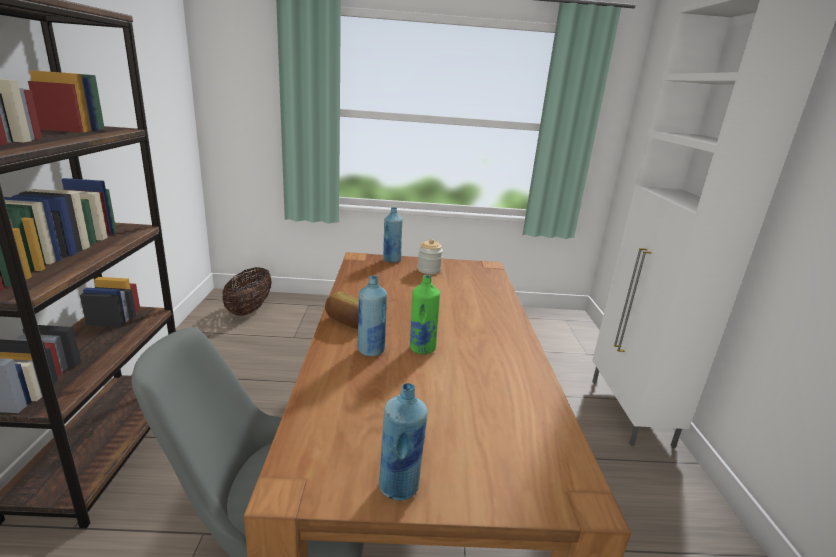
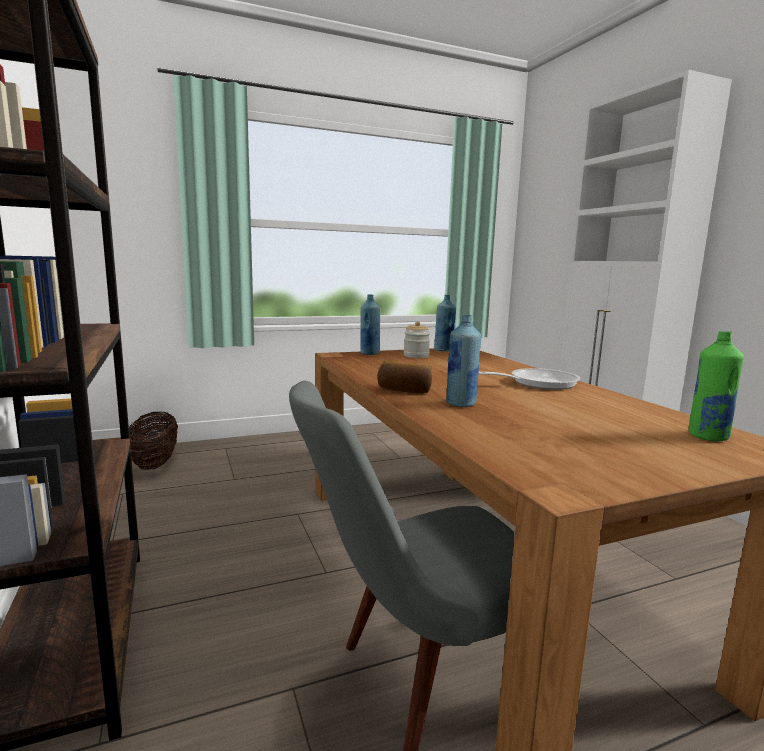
camera: 20 degrees left, 10 degrees down
blue bottle [379,383,428,501] -> blue bottle moved to [434,295,456,351]
green bottle [410,275,440,354] -> green bottle moved to [689,331,744,441]
none -> frying pan [479,368,580,390]

